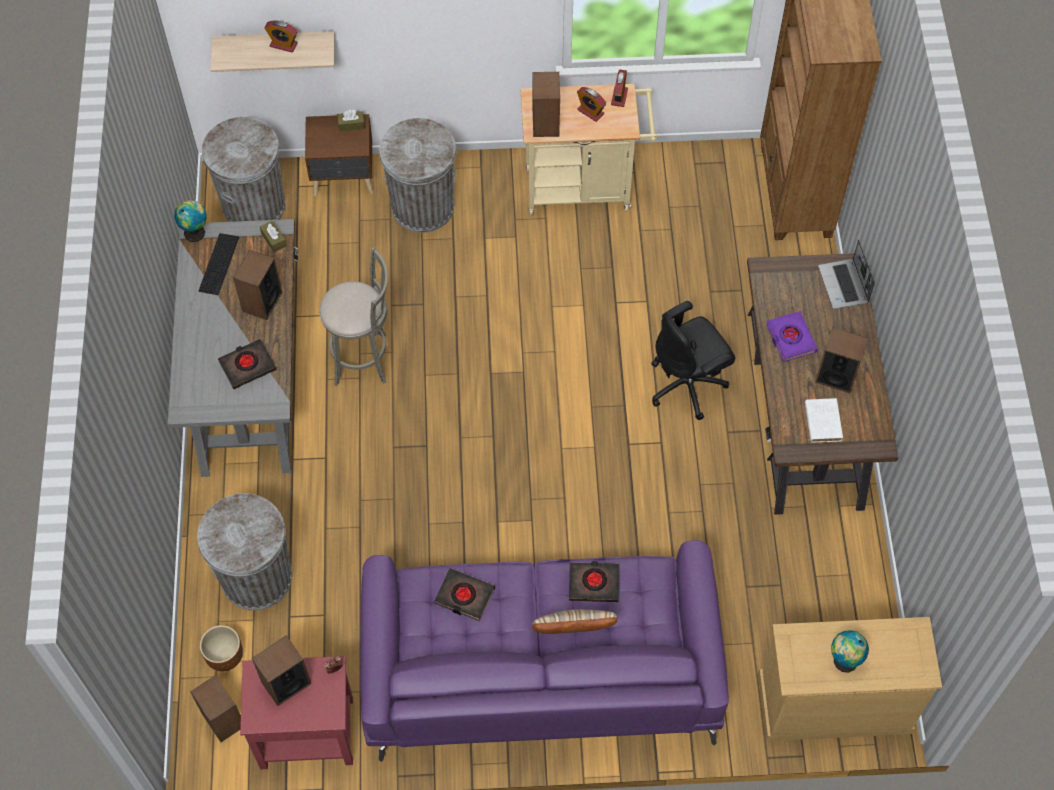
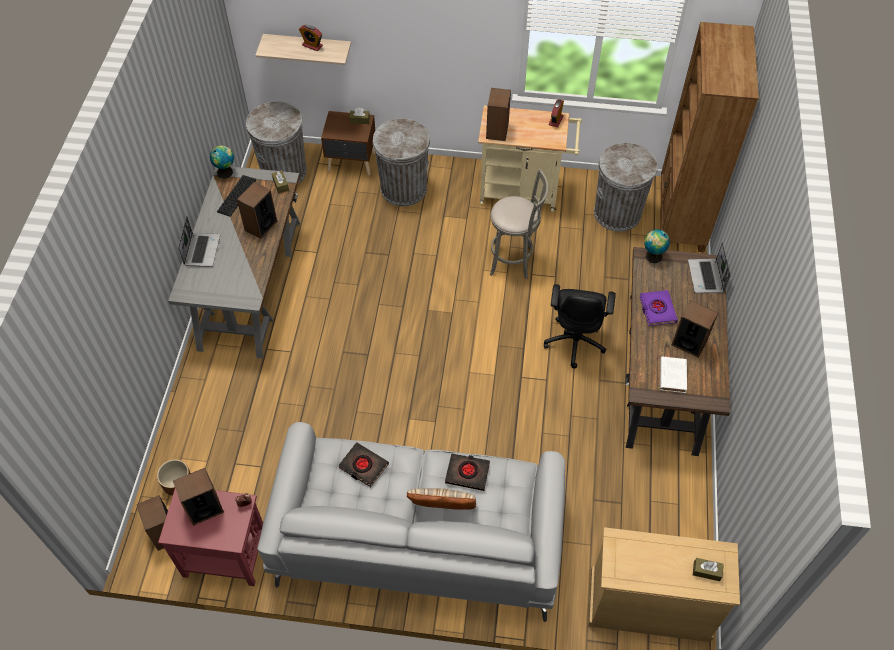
camera: 10 degrees right, 5 degrees down
grey trash can [197,493,292,610] -> grey trash can moved to [594,143,658,232]
black book [218,339,276,389] -> none
grey stool [319,247,388,386] -> grey stool moved to [490,168,548,280]
purple sofa [360,540,729,762] -> grey sofa [257,422,565,622]
alarm clock [577,87,606,122] -> none
black office chair [651,301,735,420] -> black office chair turned 60 degrees counterclockwise [544,284,616,369]
globe [831,630,869,673] -> globe moved to [644,230,670,263]
none -> laptop [178,216,220,267]
none -> brown tissue box [693,558,724,581]

